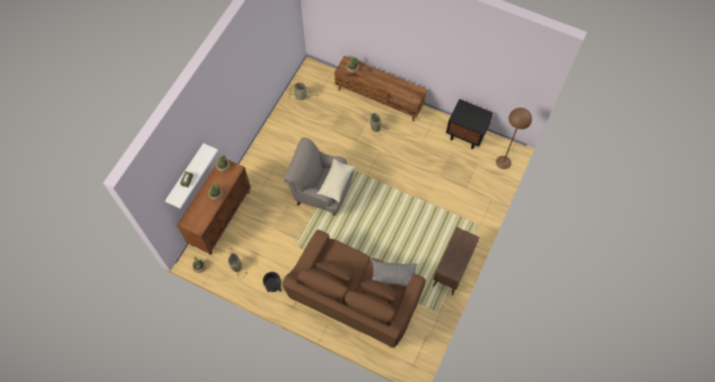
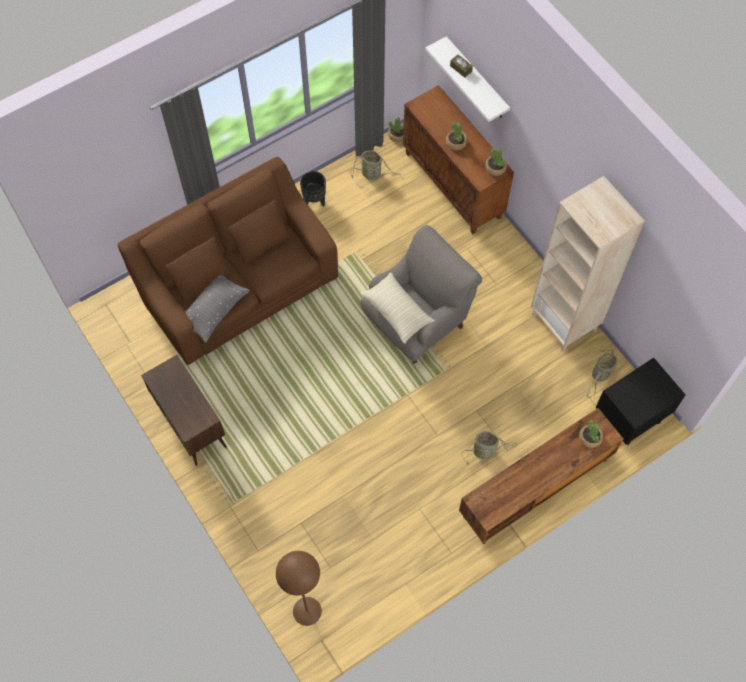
camera: 120 degrees right, 0 degrees up
black nightstand [446,99,493,149] -> black nightstand moved to [596,358,685,445]
none -> beige bookcase [531,176,645,352]

